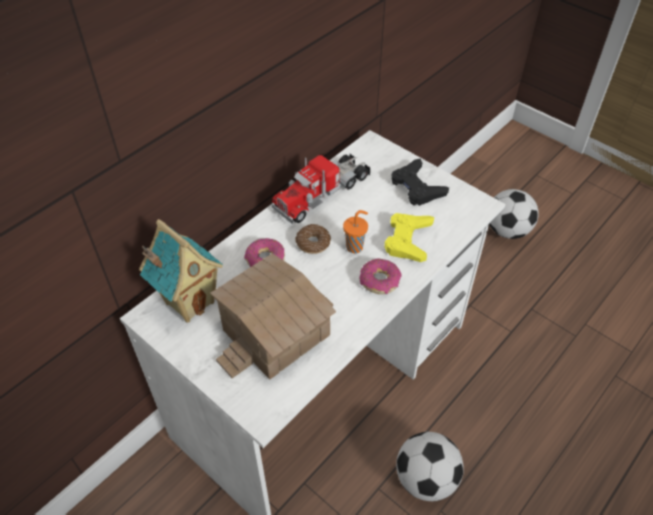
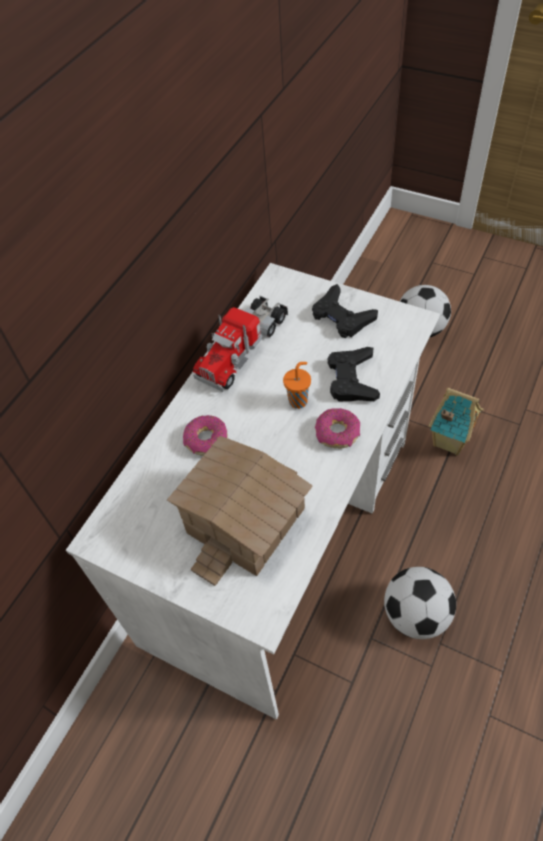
camera: 10 degrees left, 5 degrees up
toy house [139,219,223,323] -> toy house moved to [428,388,484,455]
donut [295,224,331,254] -> none
yellow game controller [384,213,434,262] -> black game controller [327,347,380,401]

